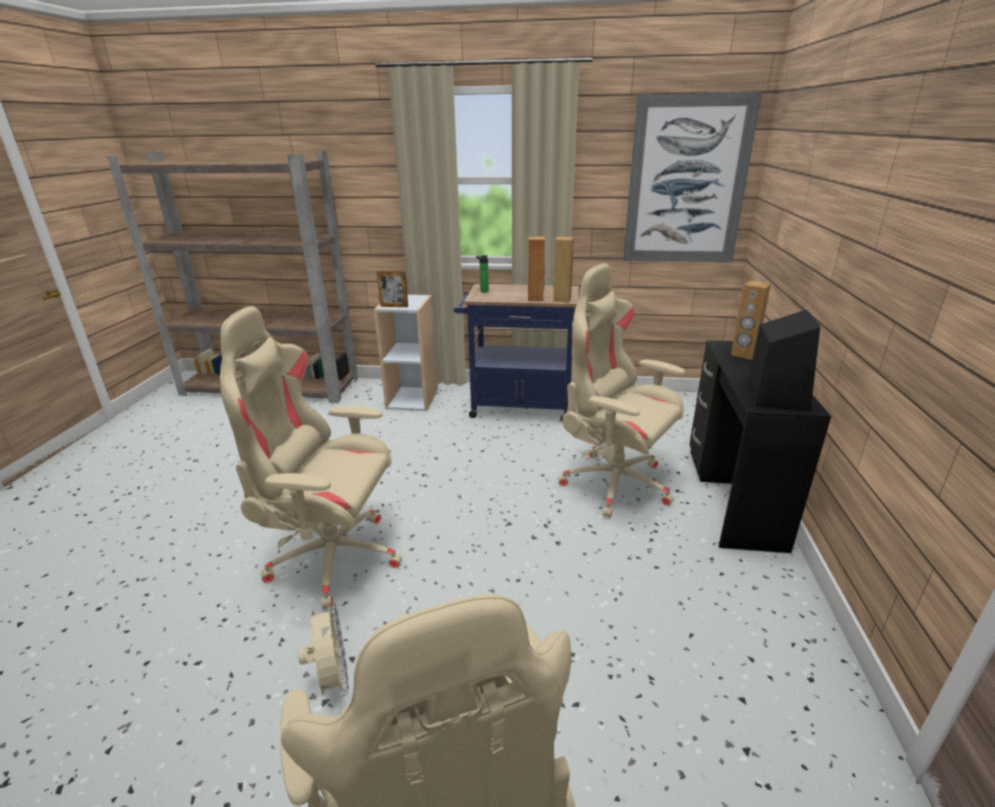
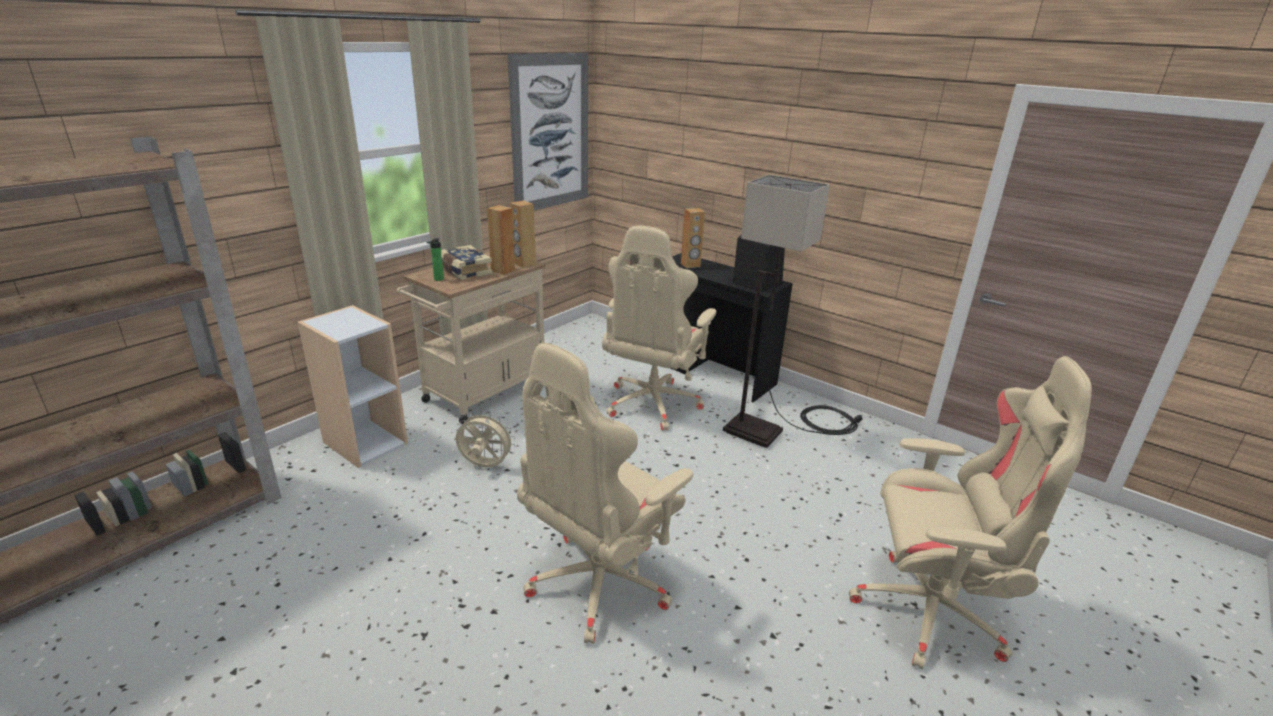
camera: 60 degrees left, 0 degrees up
beige fan [298,602,349,696] -> beige fan moved to [456,410,516,467]
picture frame [377,271,408,307] -> none
blue cart [454,284,578,421] -> beige cart [397,252,546,424]
beige office chair [558,263,685,518] -> beige office chair turned 45 degrees counterclockwise [602,226,716,431]
none -> book [441,245,493,280]
none -> floor lamp [723,175,863,447]

